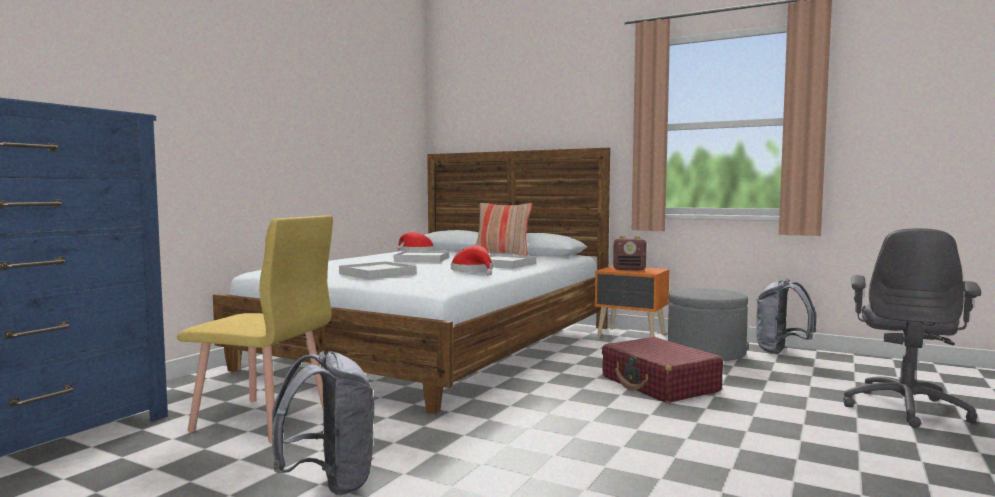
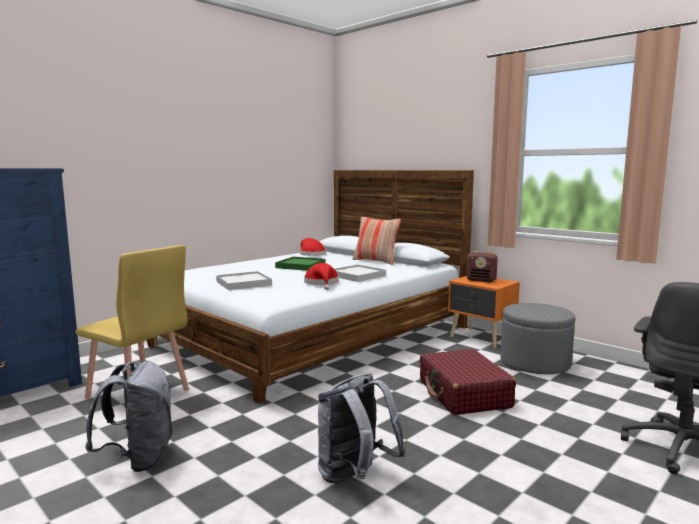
camera: 15 degrees right, 5 degrees up
white tray [394,250,449,263] -> green tray [275,257,325,271]
grey backpack [756,279,817,353] -> grey backpack moved to [318,373,406,483]

